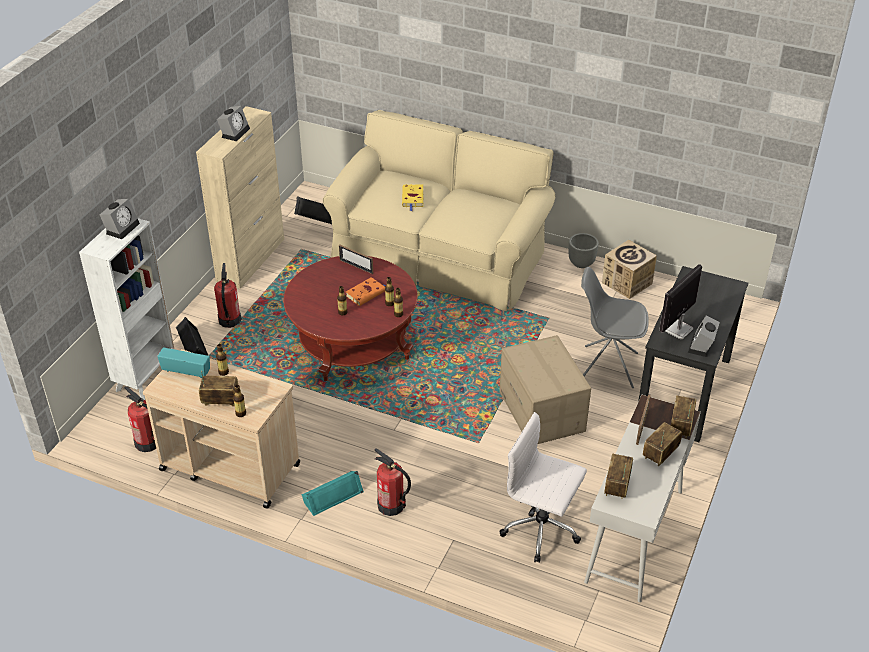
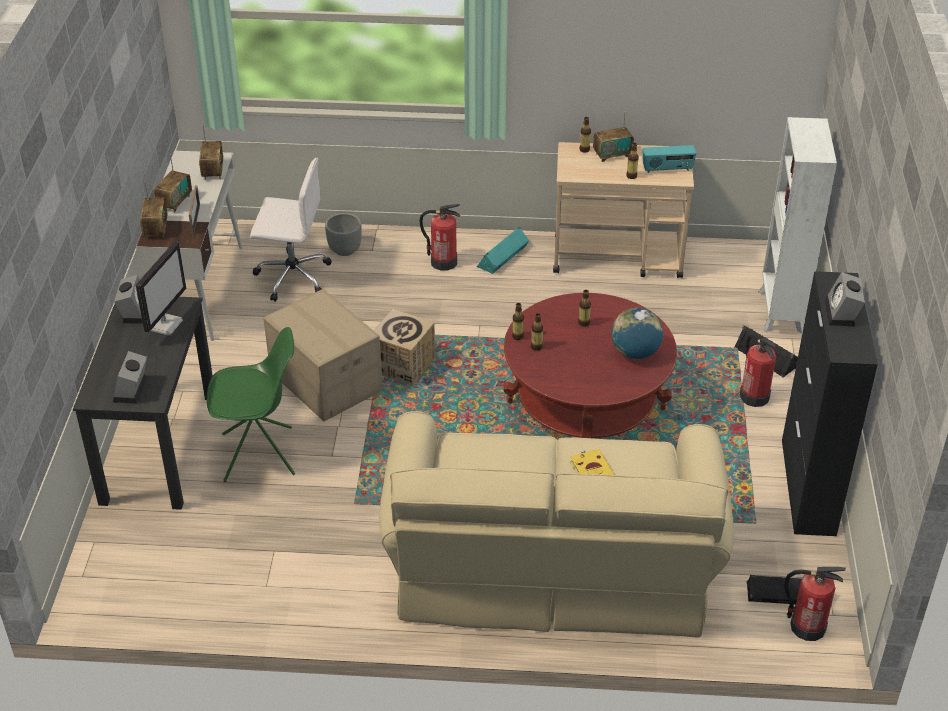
camera: 160 degrees right, 0 degrees up
alarm clock [100,199,140,239] -> alarm clock moved to [113,351,147,404]
fire extinguisher [124,386,156,452] -> fire extinguisher moved to [784,567,846,641]
beige cabinet [196,106,284,289] -> black cabinet [782,271,878,536]
picture frame [339,245,373,274] -> none
orange book [346,277,386,306] -> none
grey planter [569,233,599,268] -> grey planter moved to [325,213,362,256]
grey chair [581,267,649,388] -> green chair [207,327,295,482]
cardboard box [602,240,657,299] -> cardboard box moved to [373,309,435,386]
none -> globe [611,308,663,359]

